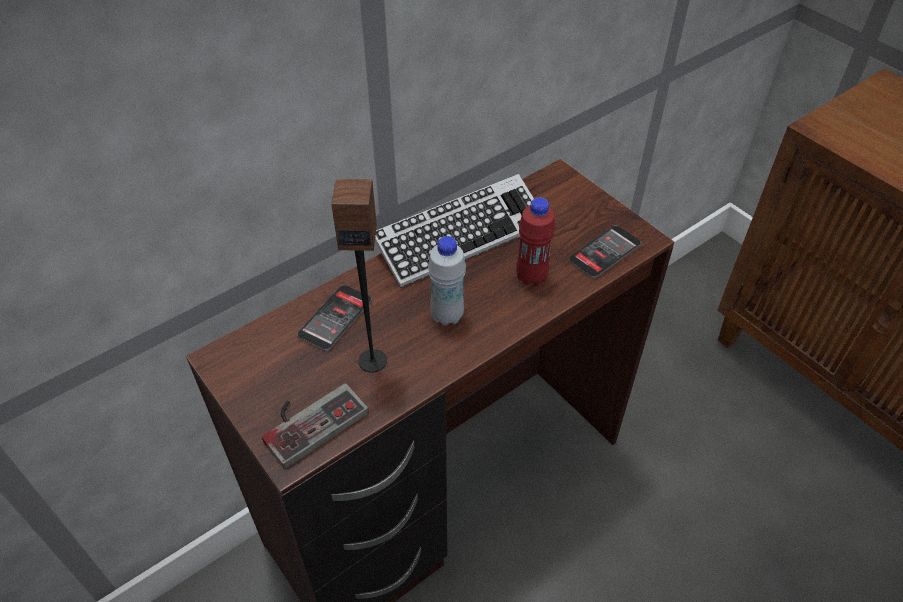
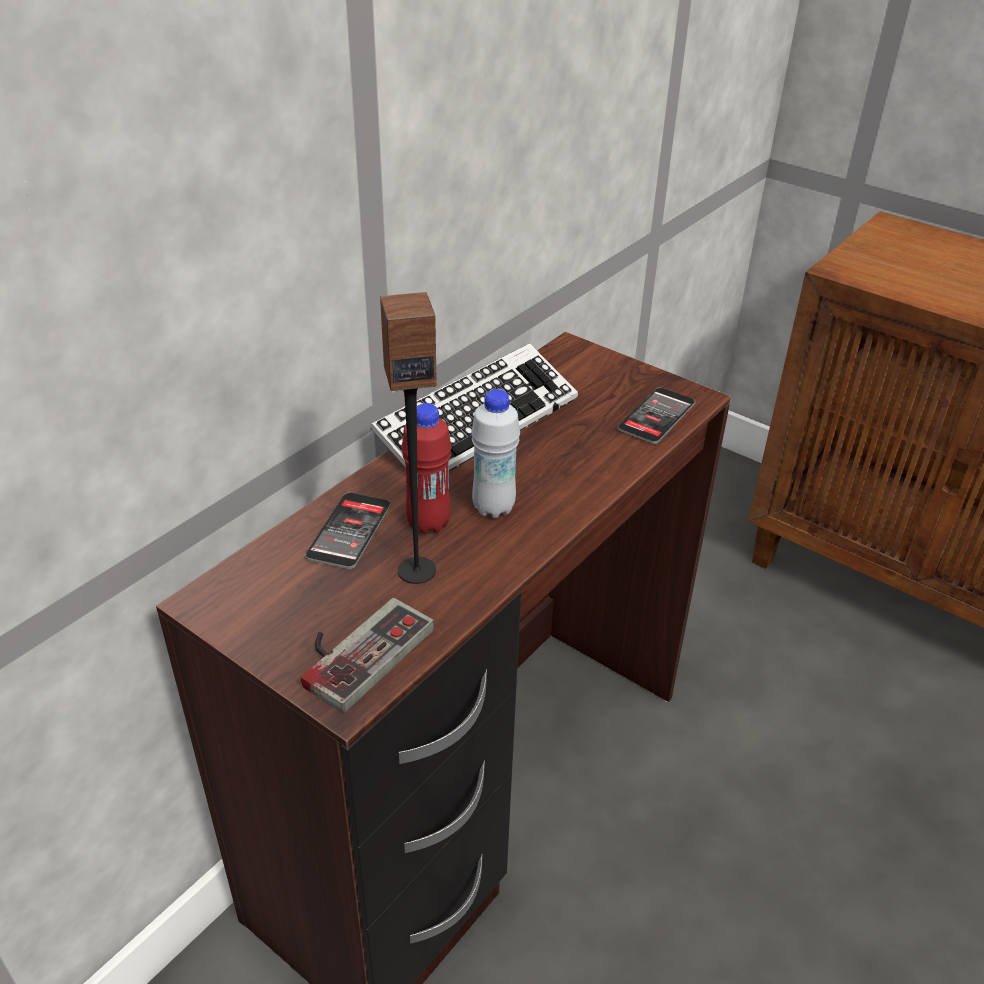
camera: 15 degrees left, 10 degrees down
red bottle [516,197,555,286] -> red bottle moved to [402,403,452,534]

